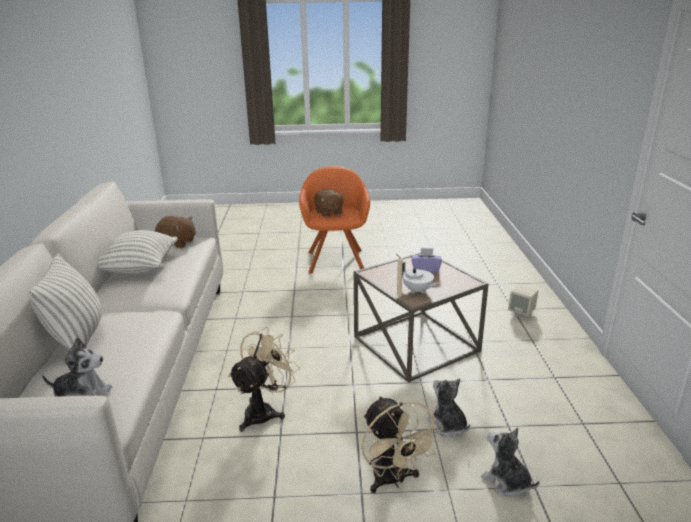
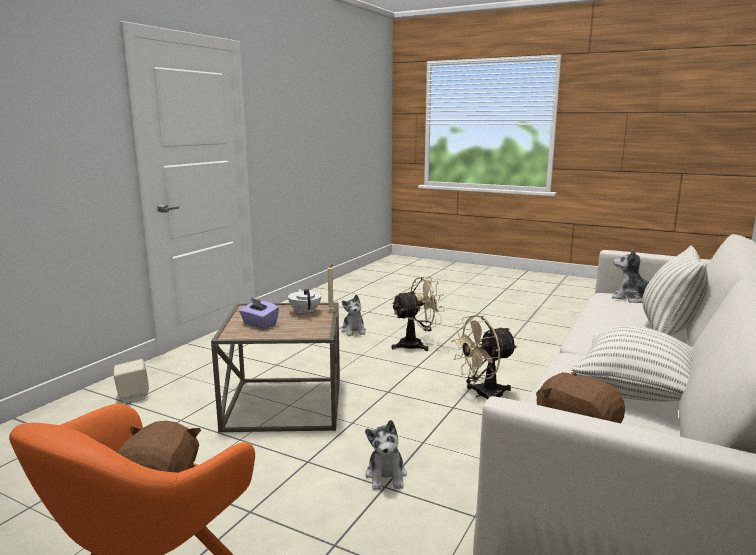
camera: 150 degrees left, 10 degrees down
beige fan [361,396,442,493] -> beige fan turned 60 degrees clockwise [392,276,445,351]
plush toy [426,378,470,437] -> plush toy moved to [365,420,407,490]

